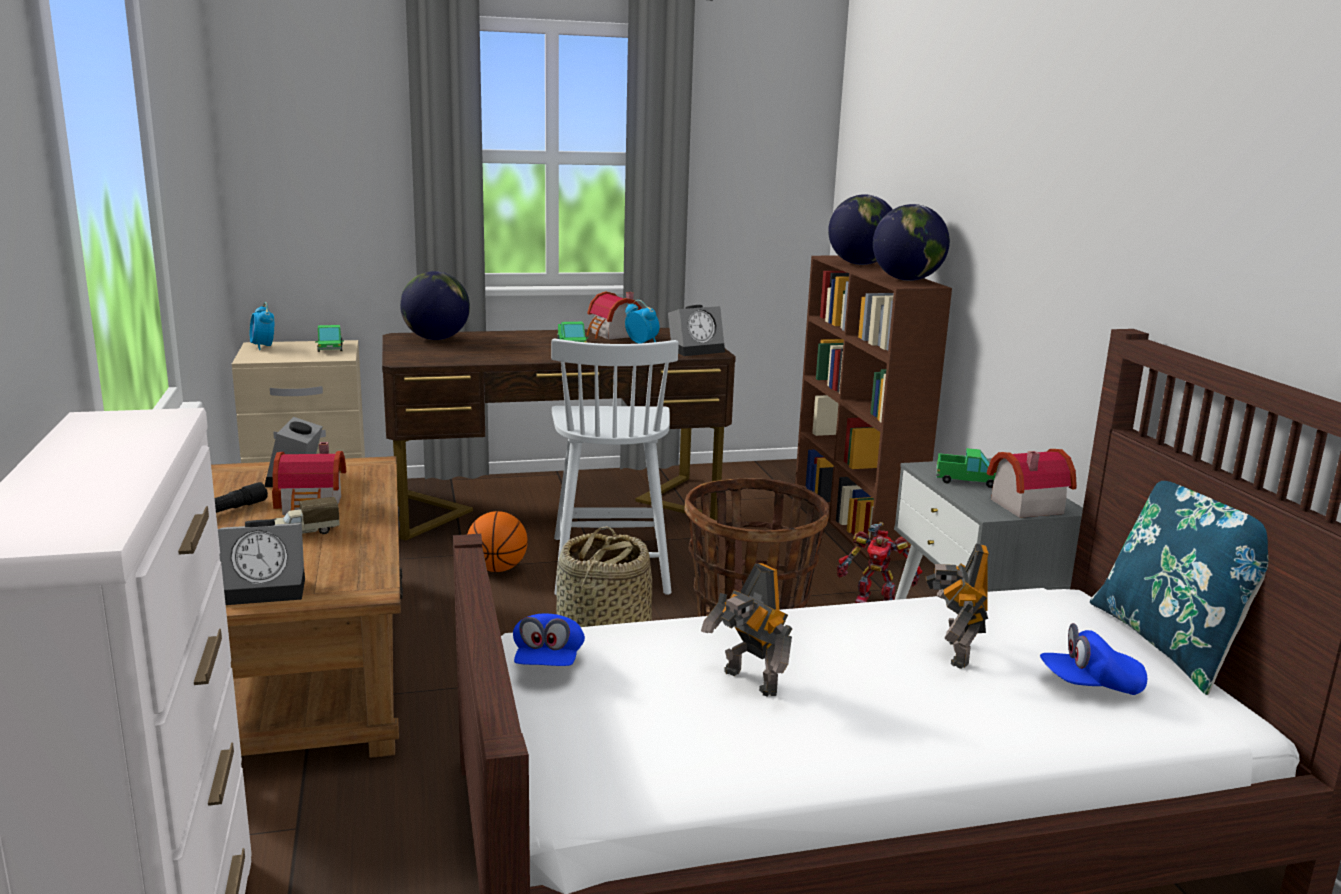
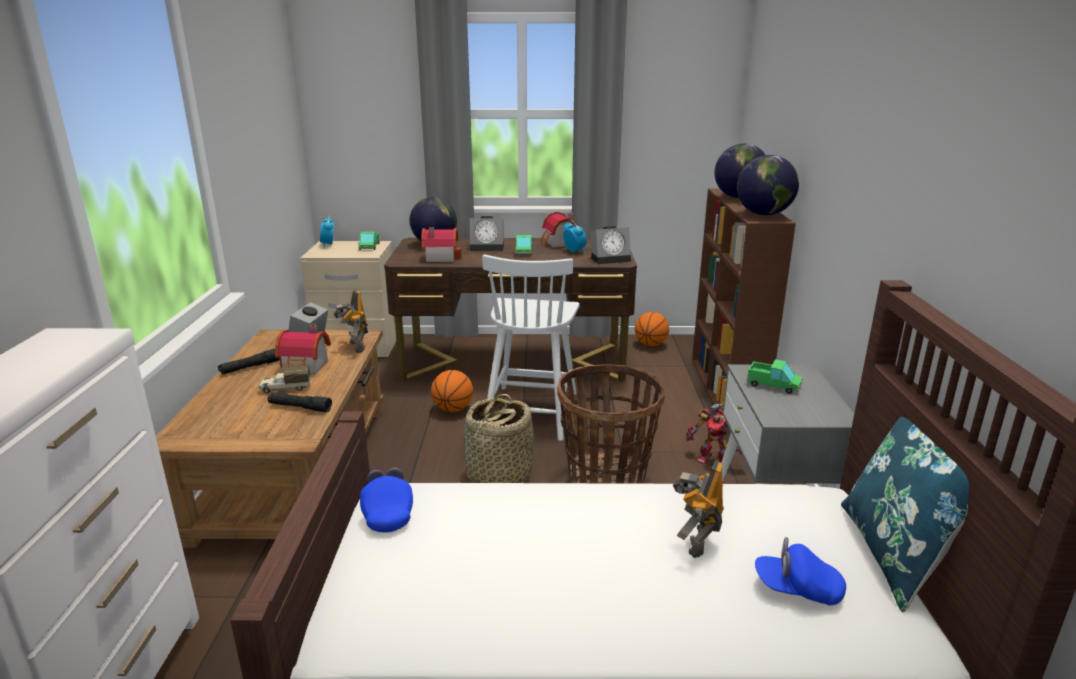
camera: 15 degrees right, 5 degrees up
alarm clock [218,519,305,605] -> alarm clock moved to [470,216,504,251]
blue cap [513,614,585,666] -> blue cap turned 150 degrees clockwise [360,468,413,533]
toy robot [701,563,792,697] -> toy robot moved to [333,291,368,353]
toy house [987,449,1077,518] -> toy house moved to [421,227,461,262]
none -> black flashlight [268,392,332,412]
none -> basketball [635,312,669,346]

